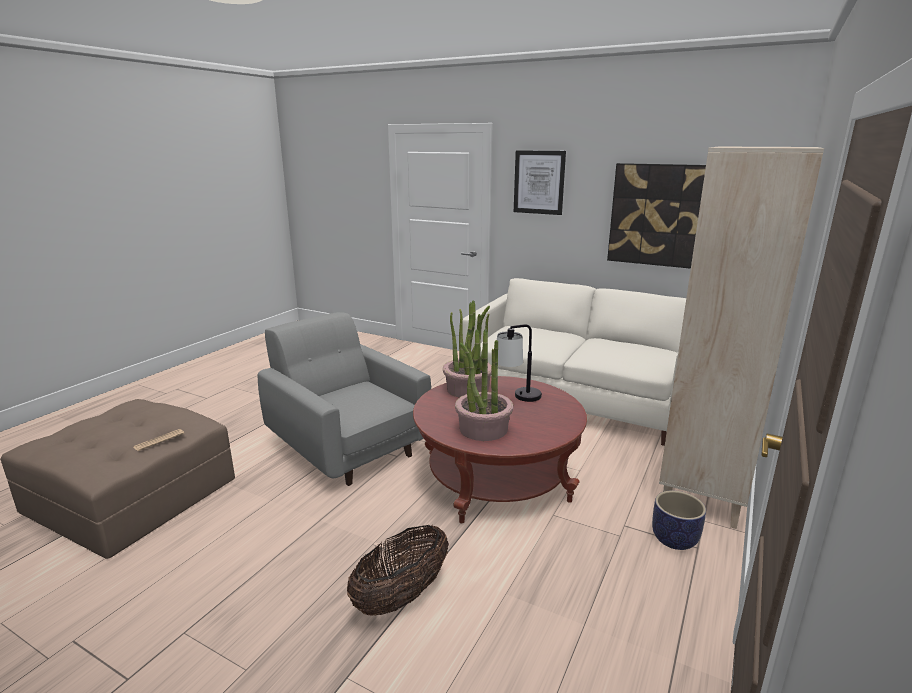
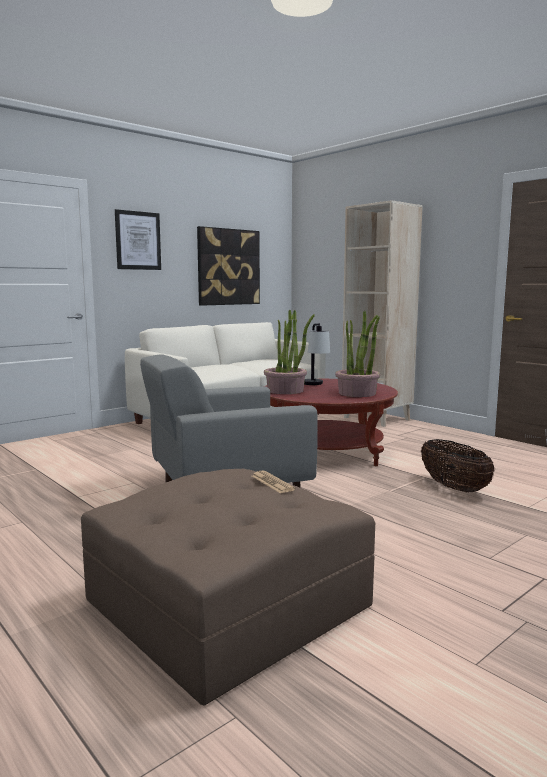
camera: 70 degrees left, 10 degrees down
planter [652,491,706,550] -> none

